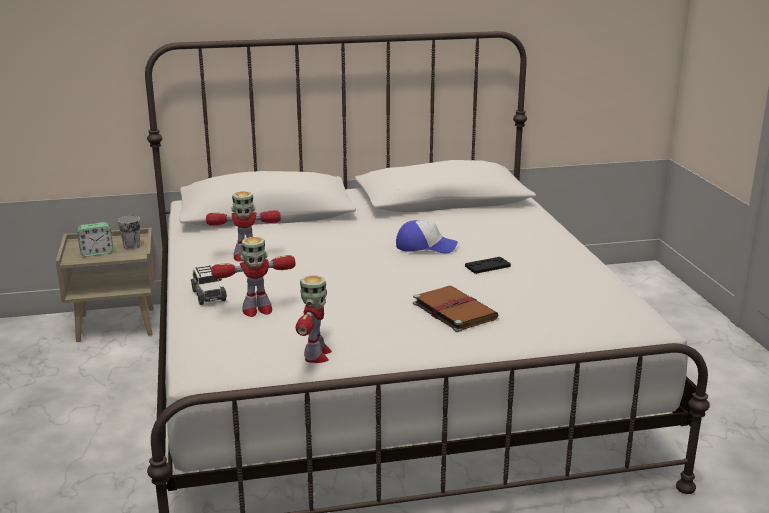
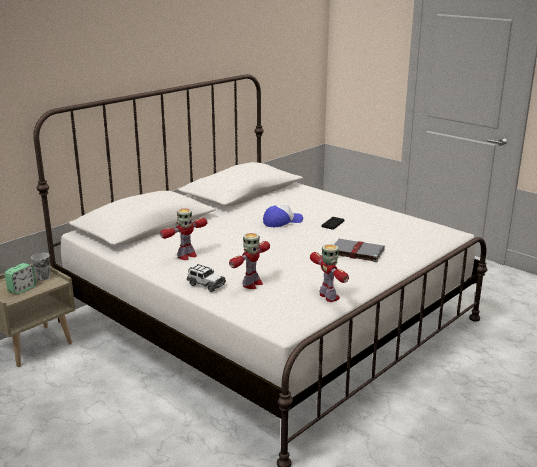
camera: 35 degrees left, 0 degrees up
brown book [413,286,498,332] -> grey book [334,239,385,262]

